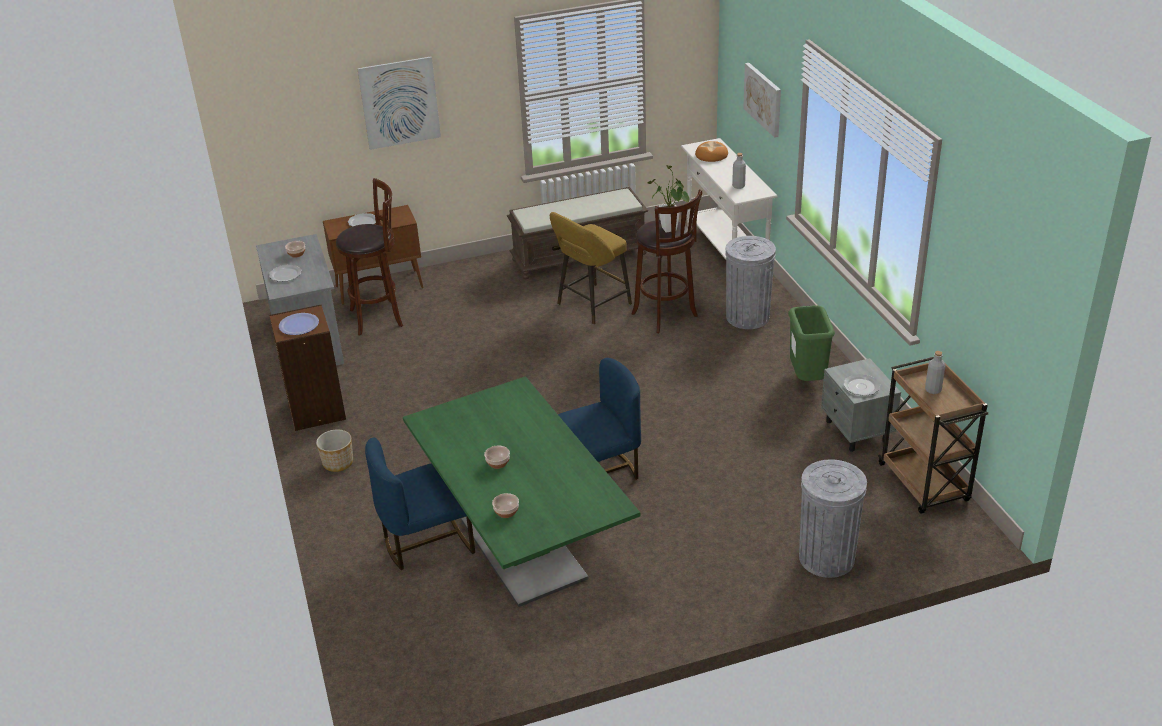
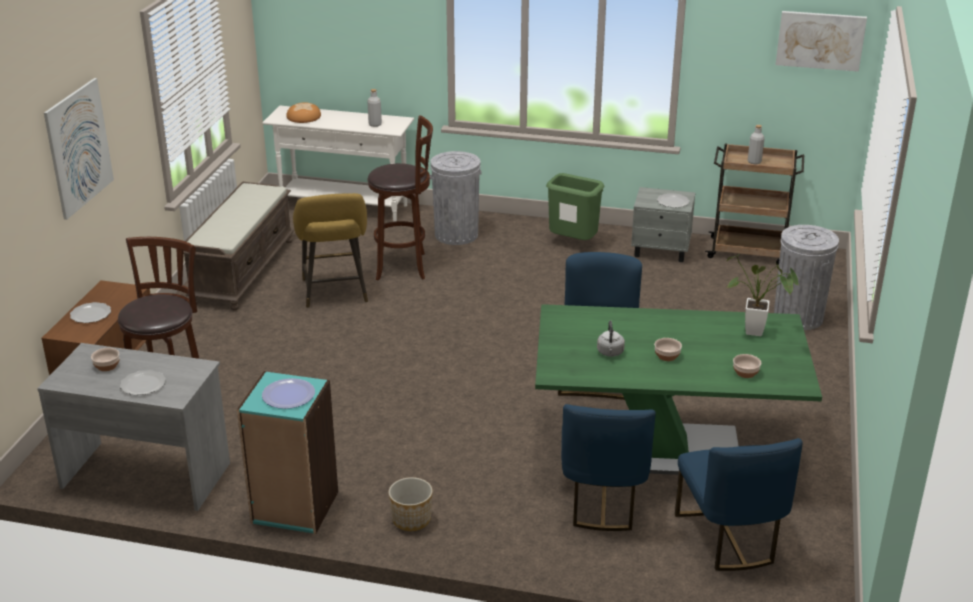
camera: 60 degrees left, 5 degrees down
brown bookcase [269,305,346,431] -> turquoise bookcase [237,371,338,534]
potted plant [648,165,689,233] -> potted plant moved to [726,254,799,336]
picture [743,63,781,137] -> picture moved to [776,11,867,72]
none -> grey kettle [597,320,625,357]
none -> blue chair [675,438,803,571]

